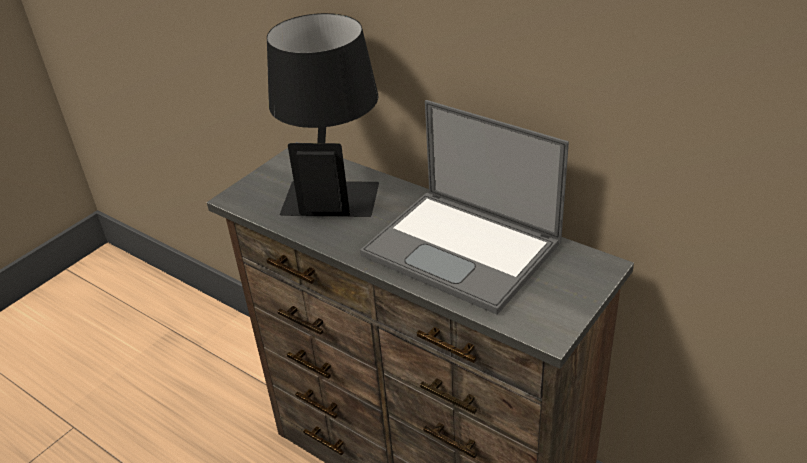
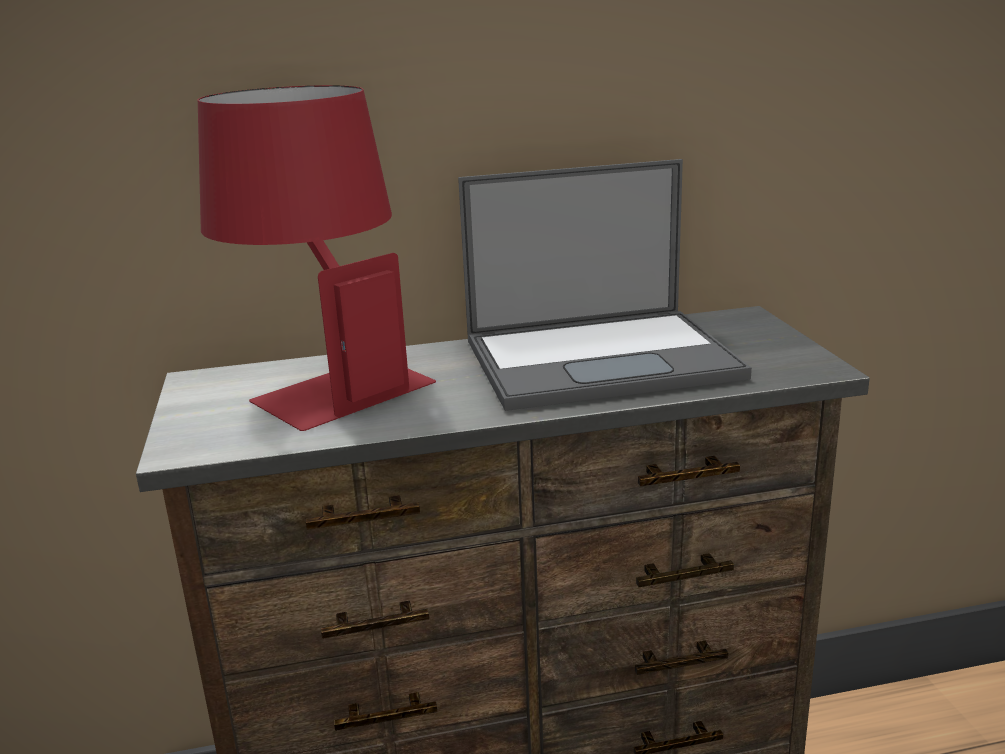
camera: 50 degrees left, 15 degrees down
black table lamp [267,13,379,217] -> red table lamp [198,85,436,431]

